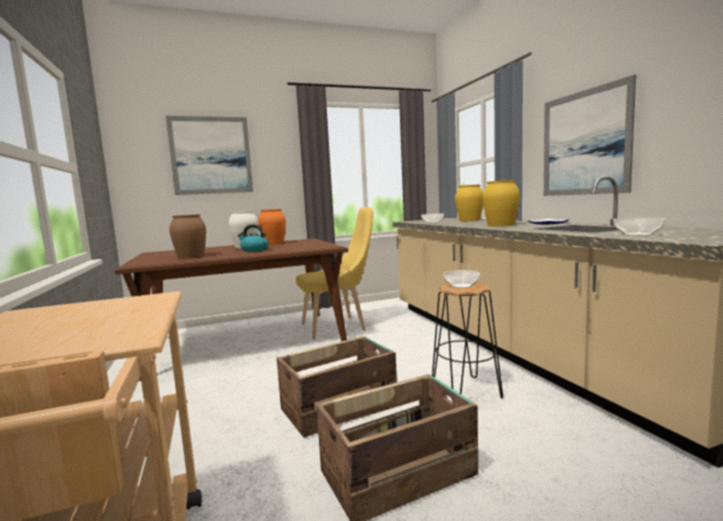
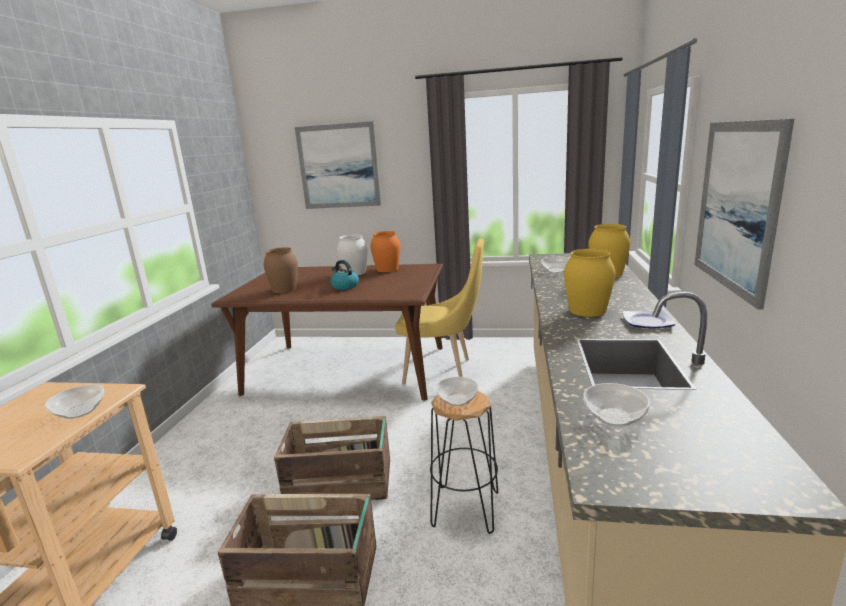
camera: 30 degrees right, 10 degrees up
none -> bowl [45,384,104,419]

